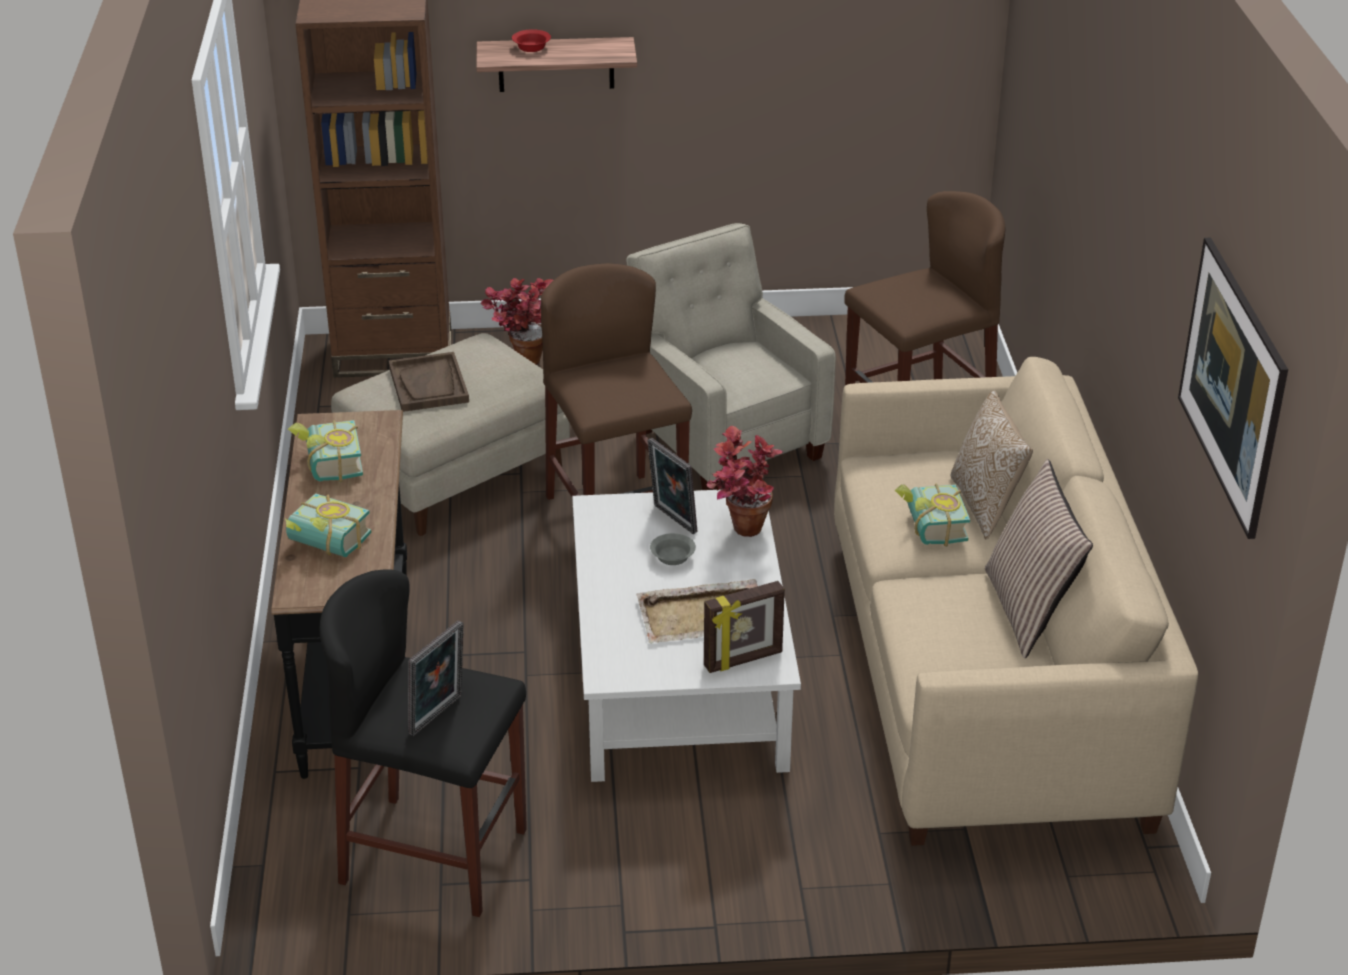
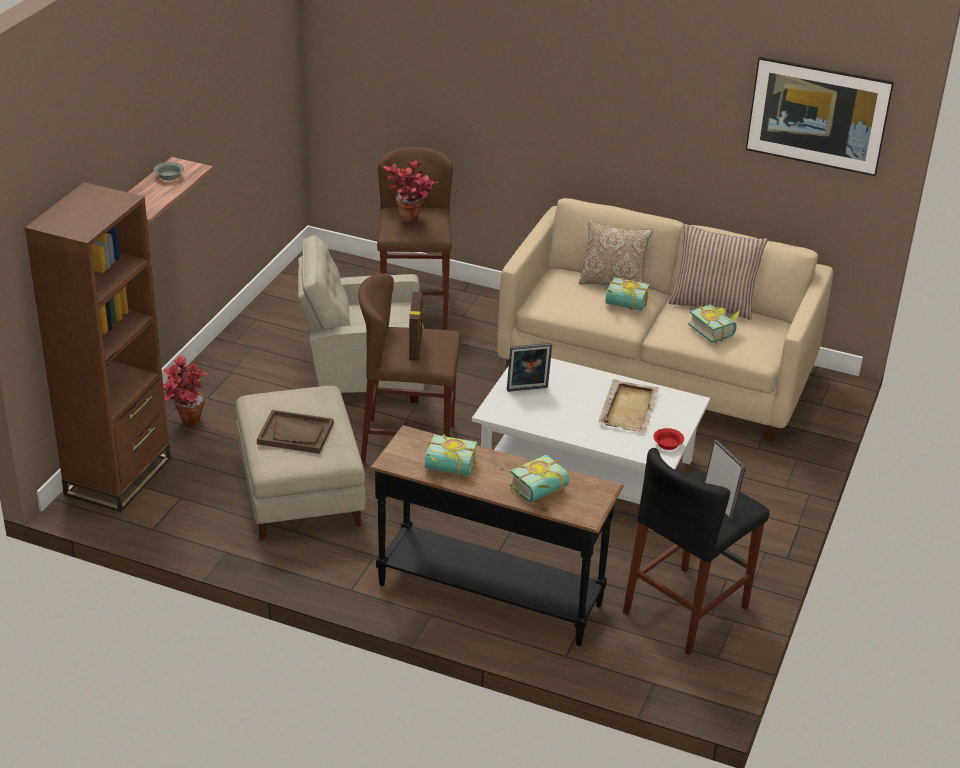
camera: 65 degrees left, 0 degrees up
red bowl [512,29,551,52] -> red bowl moved to [653,428,684,450]
grey bowl [650,533,696,565] -> grey bowl moved to [154,162,184,180]
picture frame [704,581,785,673] -> picture frame moved to [409,292,423,361]
potted plant [707,426,783,537] -> potted plant moved to [383,160,439,223]
none -> book [688,304,740,344]

